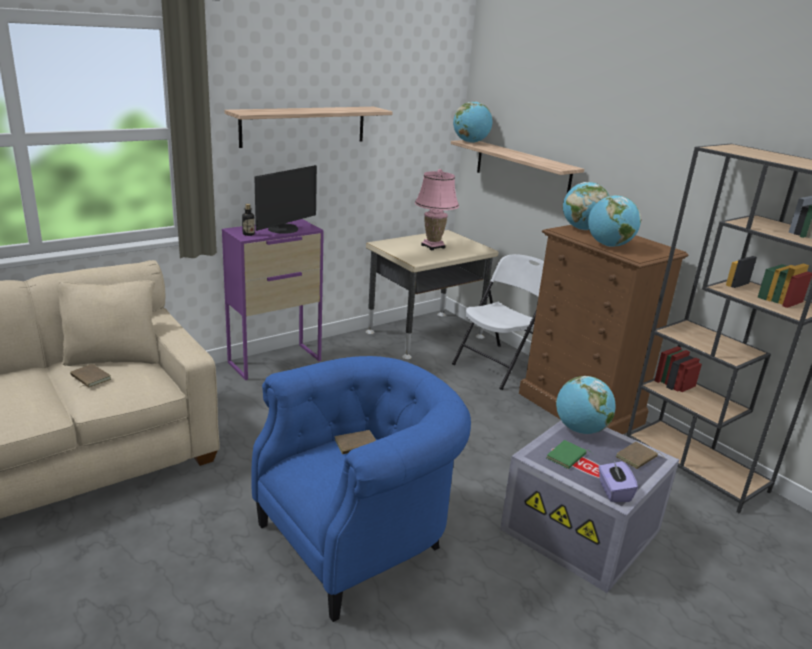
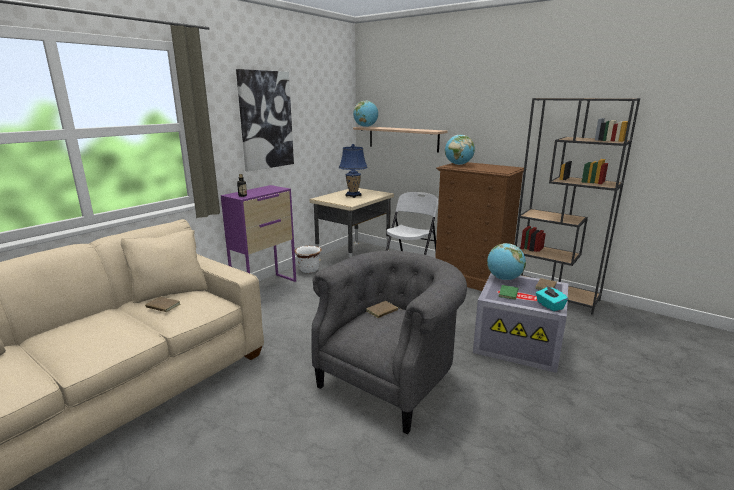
camera: 15 degrees left, 5 degrees down
shelf [225,107,393,148] -> picture [236,69,294,172]
blue armchair [251,356,471,622] -> grey armchair [311,250,467,434]
monitor [254,165,317,234] -> none
pink table lamp [415,169,459,251] -> blue table lamp [339,144,368,198]
globe [588,195,641,247] -> none
purple tissue box [599,461,638,502] -> turquoise tissue box [536,286,568,311]
none -> white planter [295,246,322,273]

